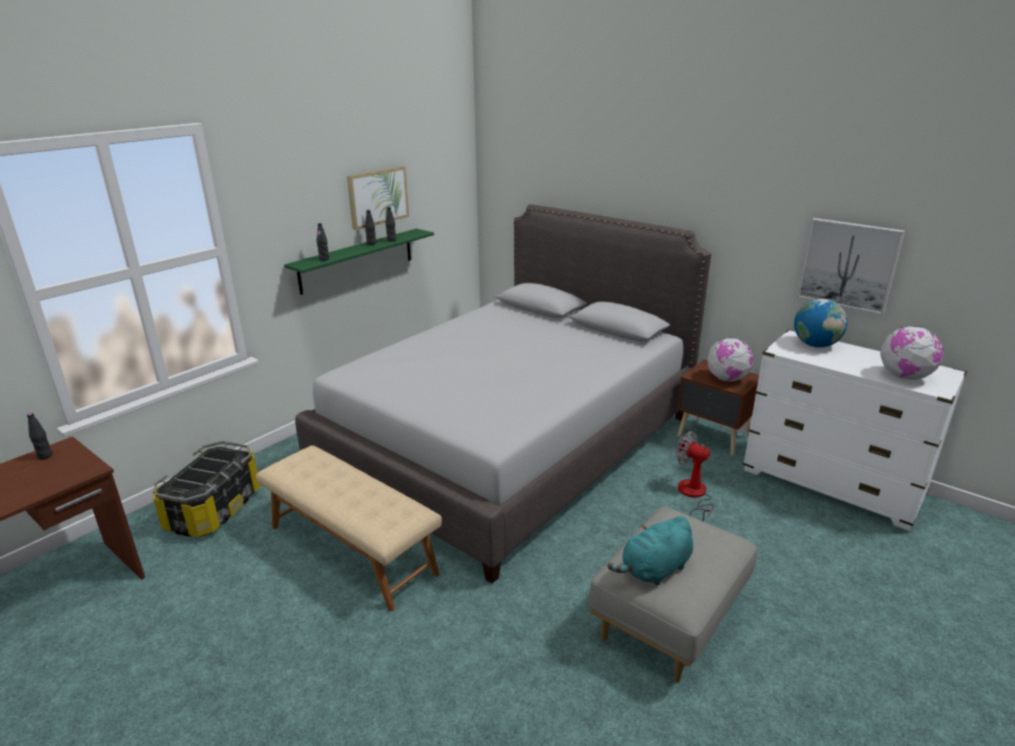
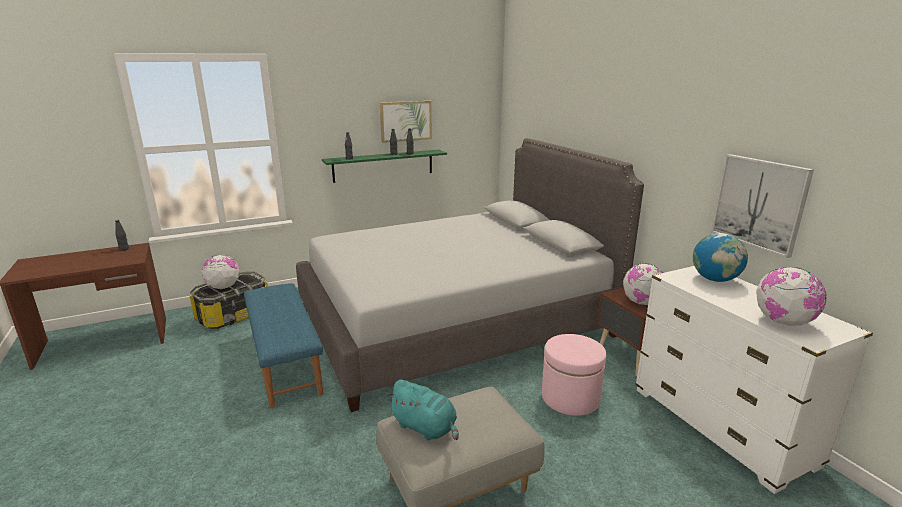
camera: 25 degrees right, 5 degrees down
beige bench [256,445,442,611] -> blue bench [244,283,323,408]
turquoise plush toy [607,516,693,585] -> turquoise plush toy turned 135 degrees counterclockwise [387,380,459,440]
fan [676,431,713,521] -> pink ottoman [542,334,607,416]
none -> globe [201,255,240,289]

